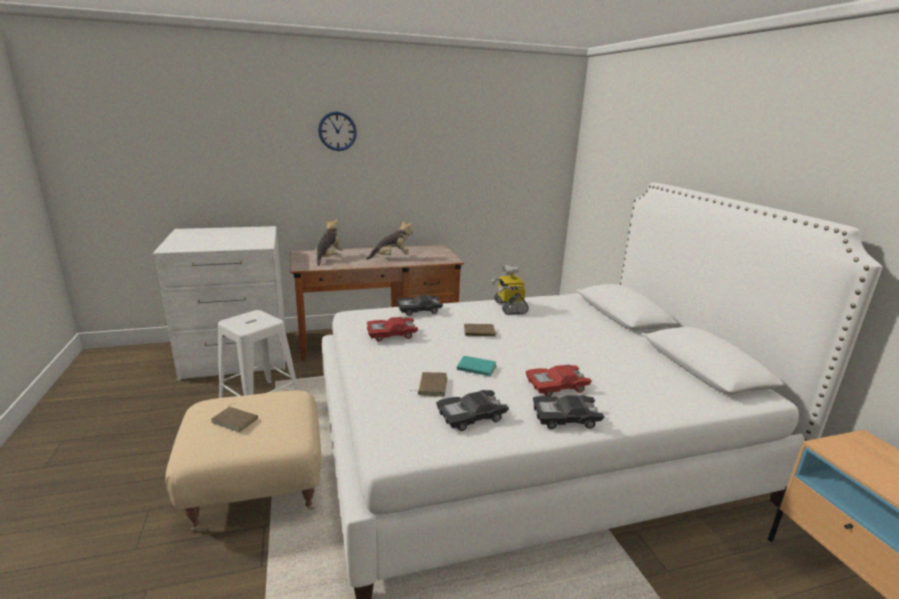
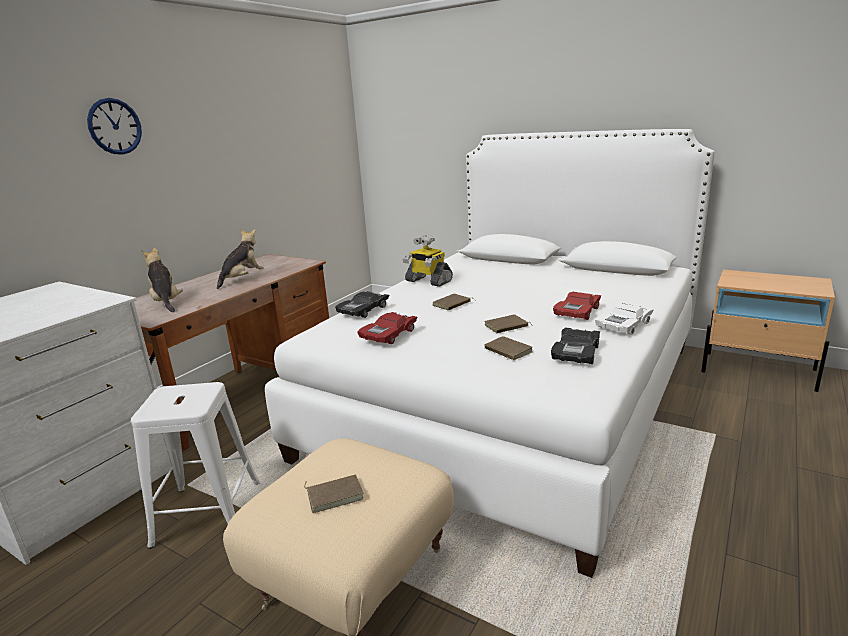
camera: 40 degrees left, 0 degrees up
turquoise book [457,356,497,377] -> brown book [484,314,532,333]
black toy car [533,395,605,429] -> white toy car [595,303,654,335]

